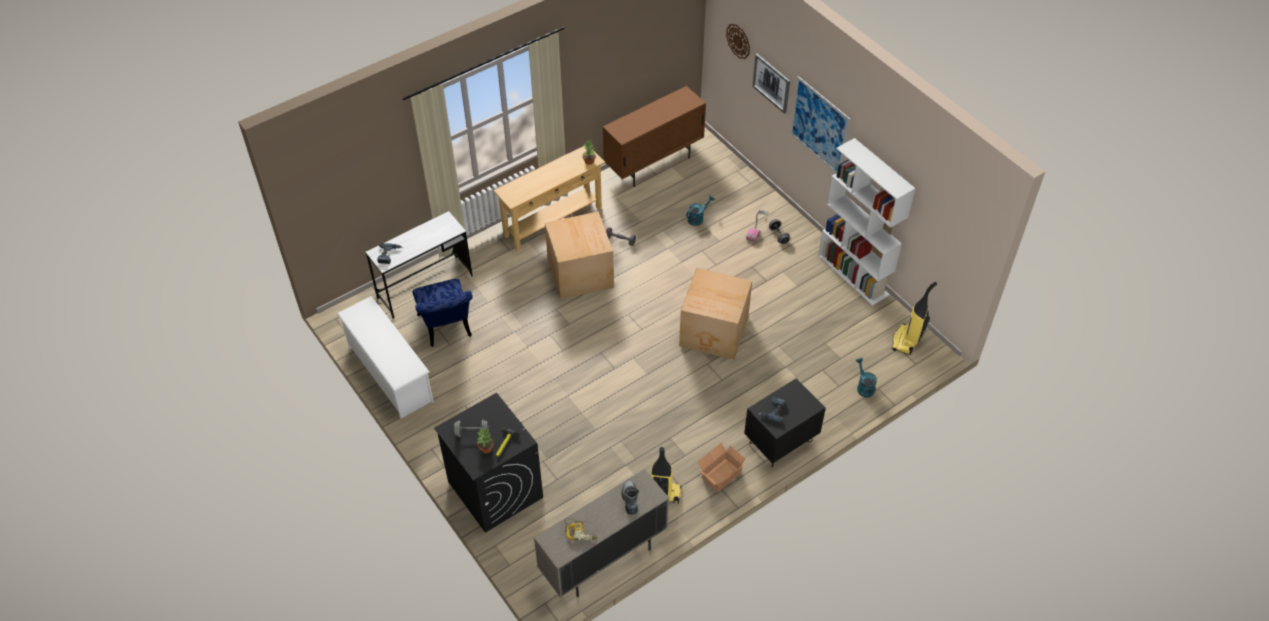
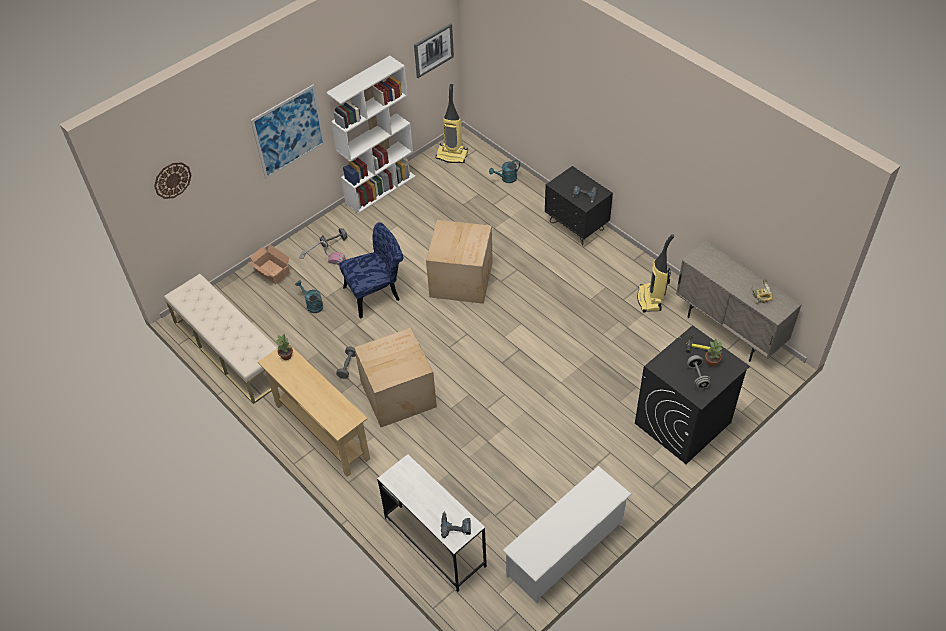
camera: 95 degrees left, 0 degrees up
blue chair [413,279,473,347] -> blue chair moved to [339,222,403,318]
brown cabinet [603,86,706,187] -> beige bench [164,274,278,404]
boot [622,479,639,514] -> none
cardboard box [697,443,745,492] -> cardboard box moved to [247,244,290,285]
picture [752,54,790,114] -> picture moved to [414,23,454,78]

